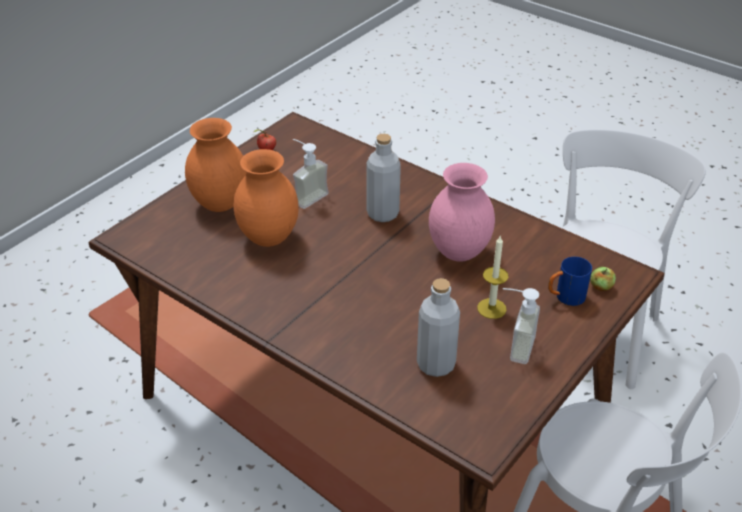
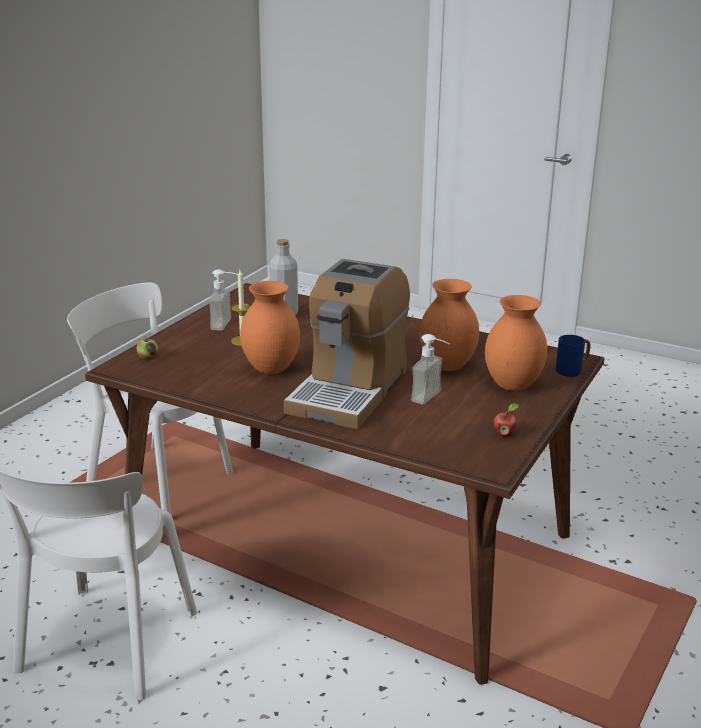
camera: 170 degrees right, 15 degrees down
grey bottle [366,134,401,222] -> coffee machine [284,259,410,429]
pink vase [429,163,495,262] -> orange vase [240,281,300,374]
blue mug [548,257,592,306] -> blue mug moved to [556,335,590,377]

